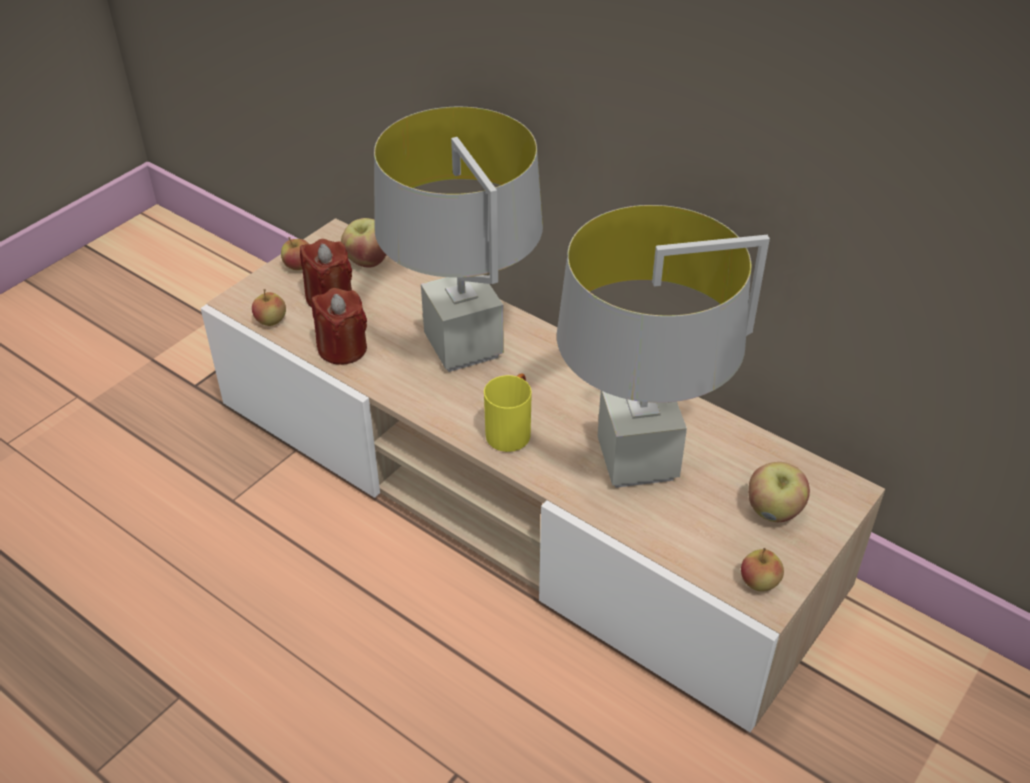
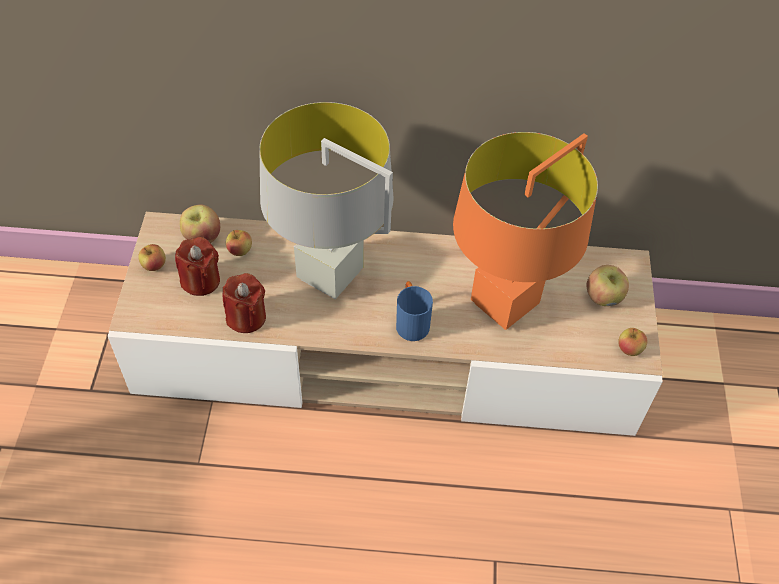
camera: 35 degrees left, 10 degrees up
apple [252,289,286,326] -> apple moved to [226,230,252,256]
yellow mug [484,373,532,452] -> blue mug [396,281,433,341]
grey table lamp [557,205,770,488] -> orange table lamp [453,132,598,330]

